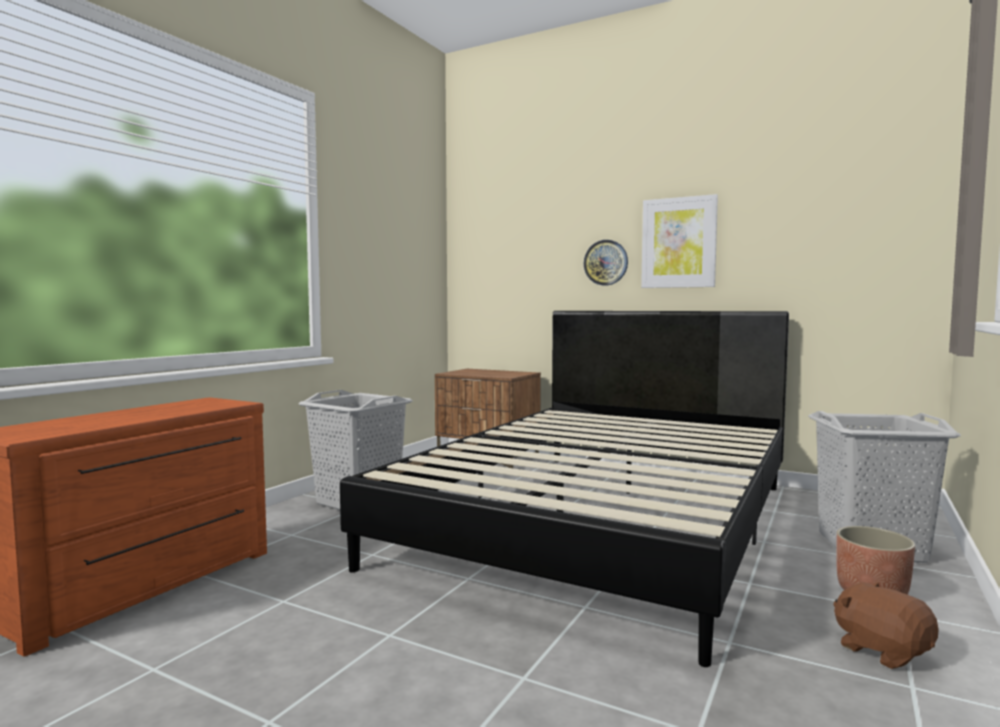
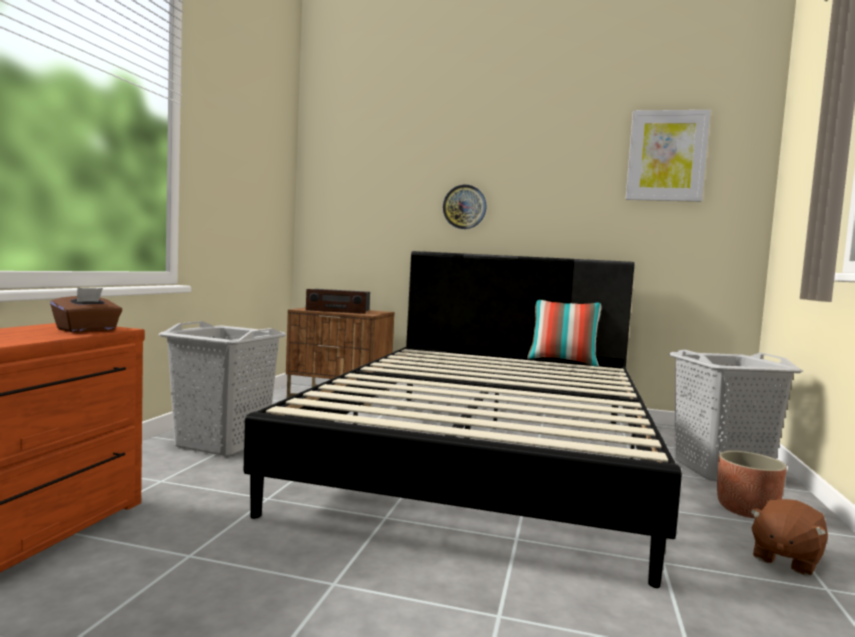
camera: 15 degrees left, 0 degrees up
picture [641,194,718,288] -> picture moved to [626,110,711,202]
brown plush toy [833,582,939,669] -> brown plush toy turned 90 degrees counterclockwise [750,499,828,575]
none -> brown tissue box [50,288,122,332]
none -> radio [306,289,370,314]
none -> pillow [527,300,602,367]

